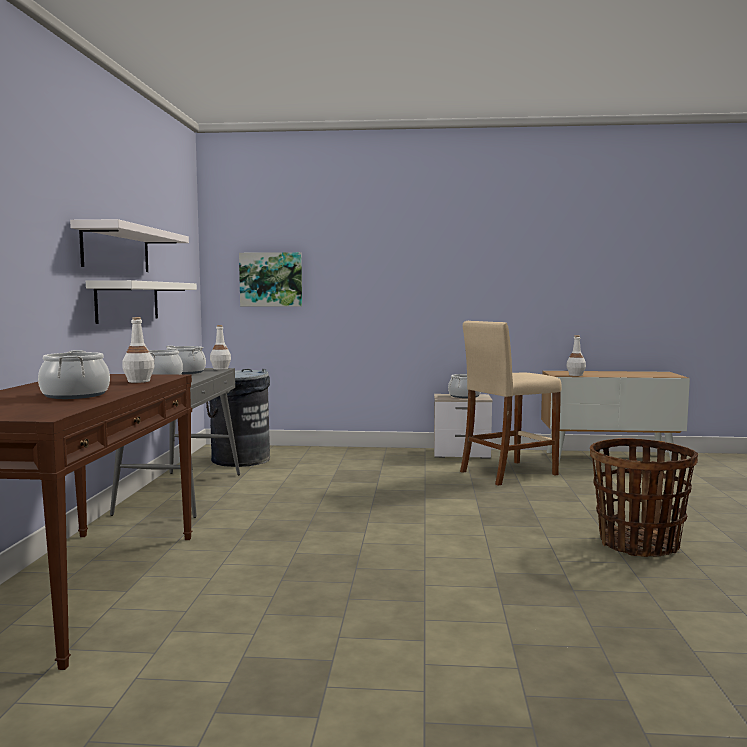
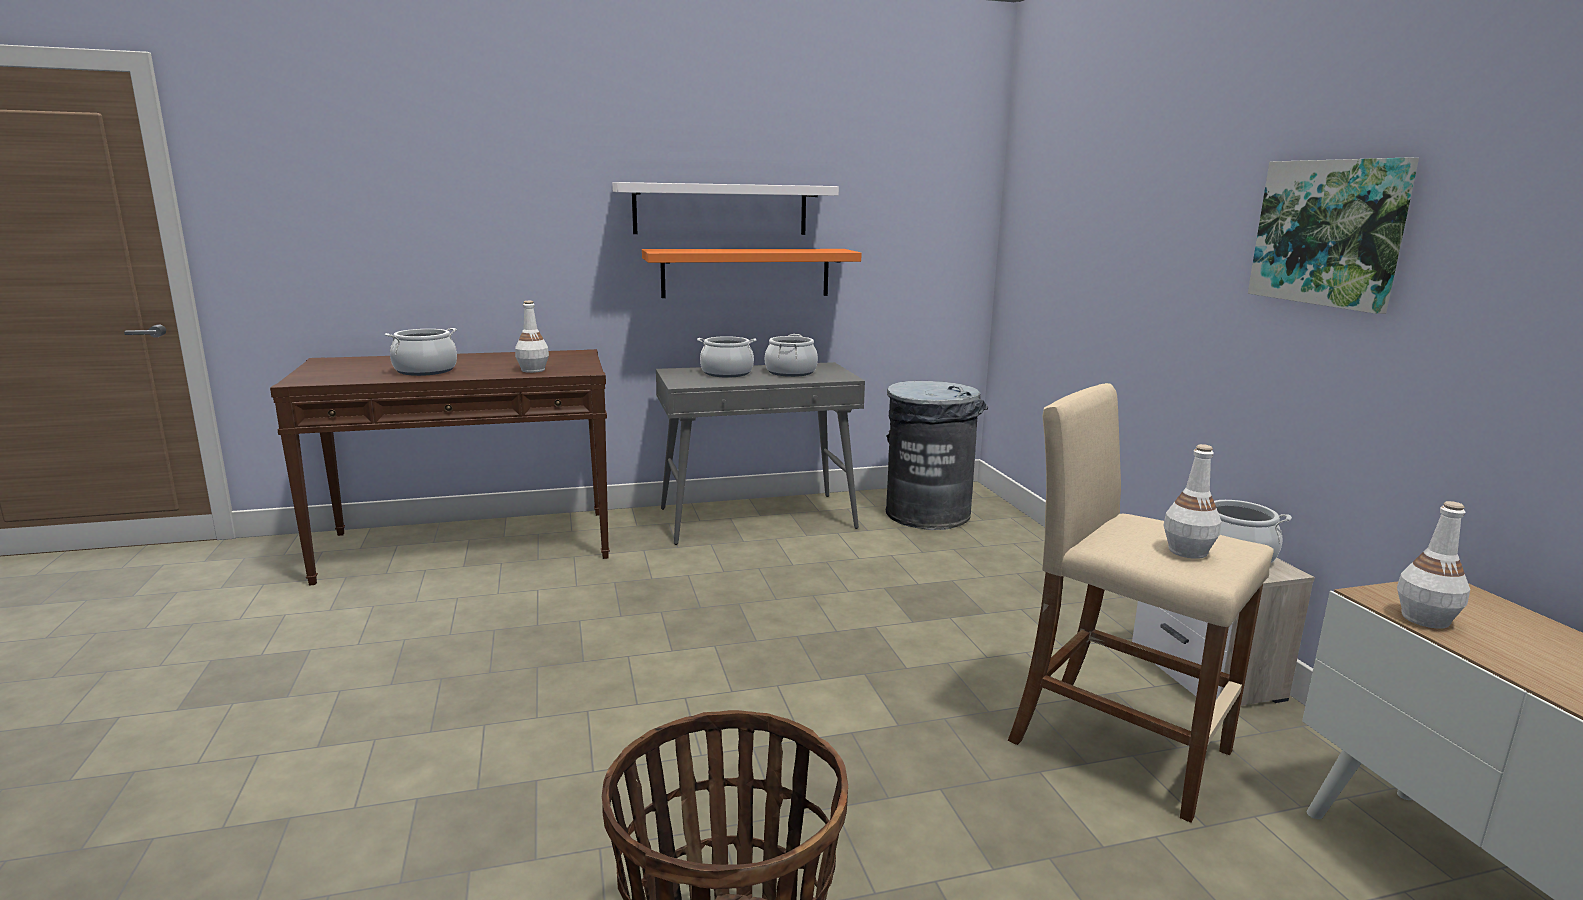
camera: 70 degrees right, 10 degrees up
white shelf [86,280,197,324] -> orange shelf [642,249,862,298]
white bottle [210,325,231,370] -> white bottle moved to [1163,444,1221,559]
picture [239,252,302,306] -> picture moved to [1248,157,1419,314]

